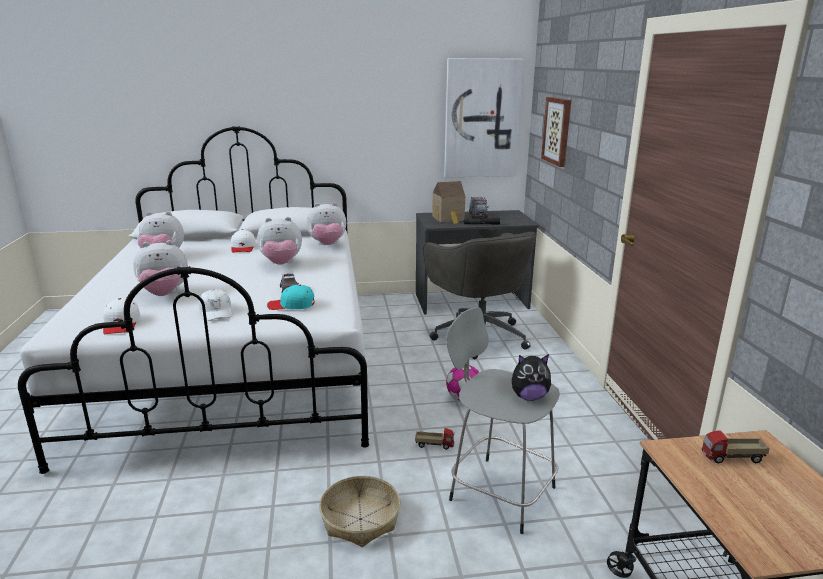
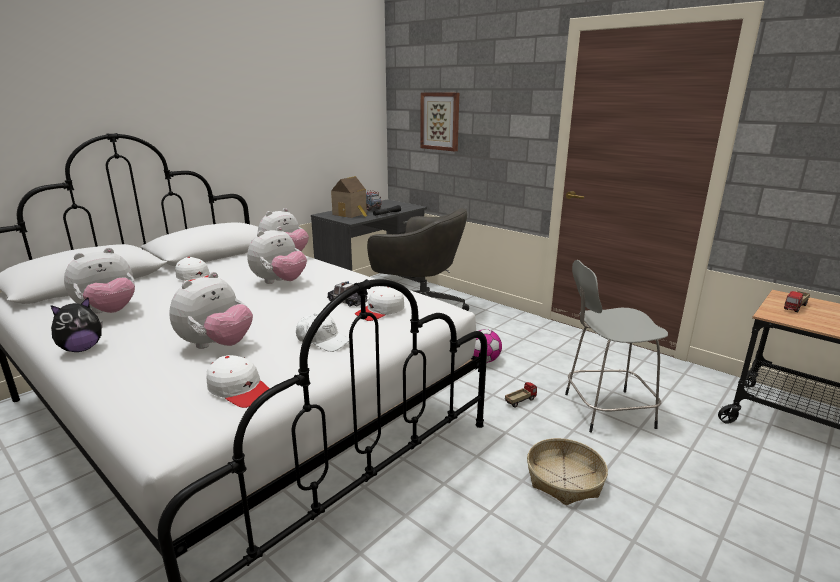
camera: 40 degrees left, 0 degrees up
turquoise cap [267,285,314,310] -> white cap [355,287,404,321]
picture [444,58,523,178] -> none
plush toy [512,354,551,401] -> plush toy moved to [51,297,102,352]

